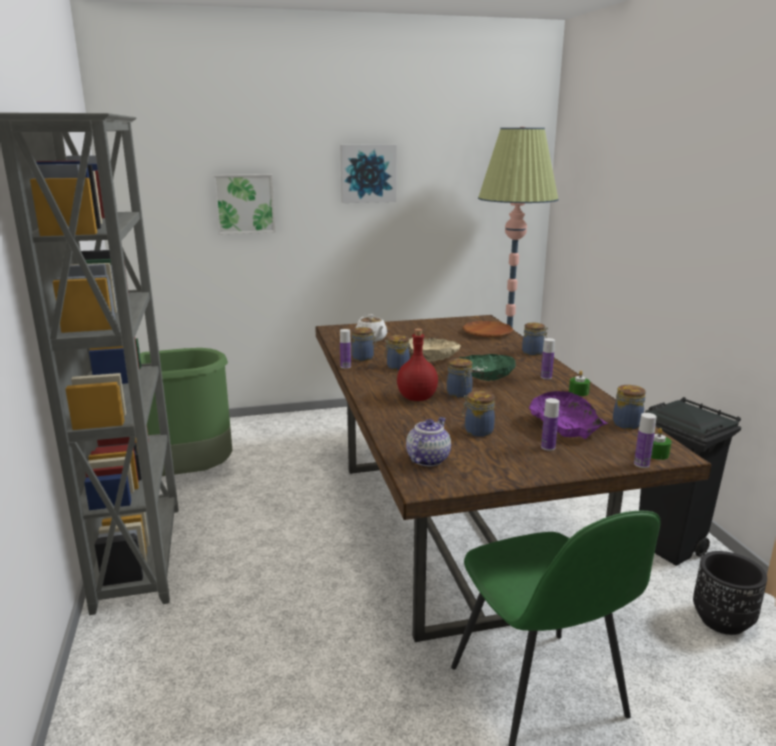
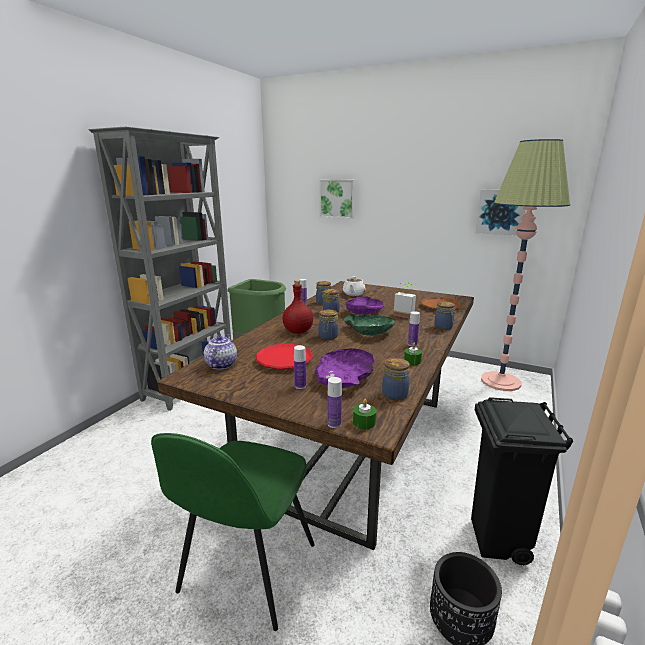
camera: 40 degrees right, 0 degrees up
picture [340,144,397,203] -> picture moved to [475,189,525,236]
teapot [406,417,451,466] -> teapot turned 60 degrees counterclockwise [204,334,237,370]
beige bowl [409,338,460,361] -> purple bowl [346,296,384,315]
jar [462,391,495,437] -> red plate [256,344,313,370]
none -> potted plant [394,283,416,318]

